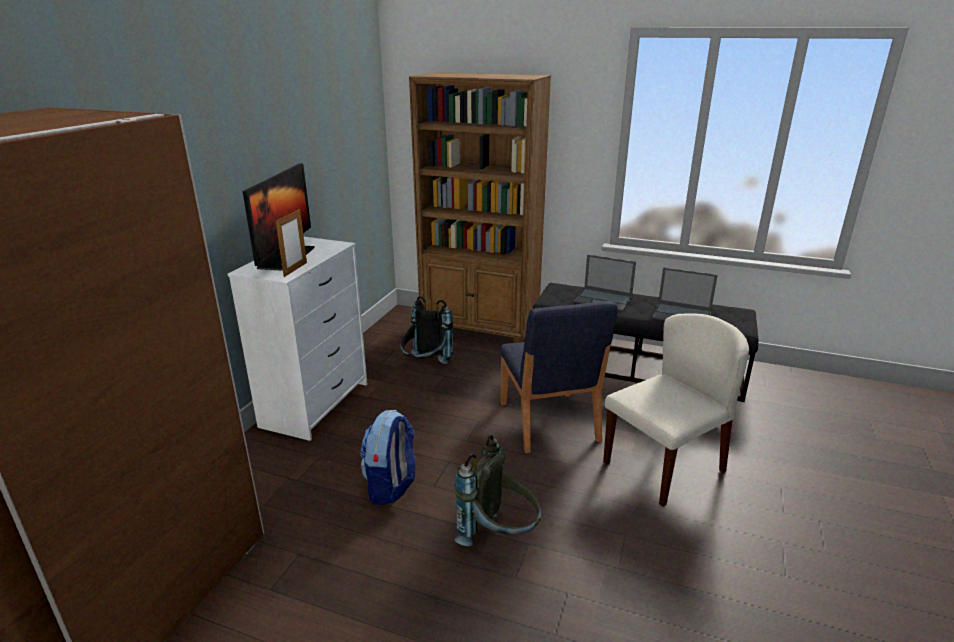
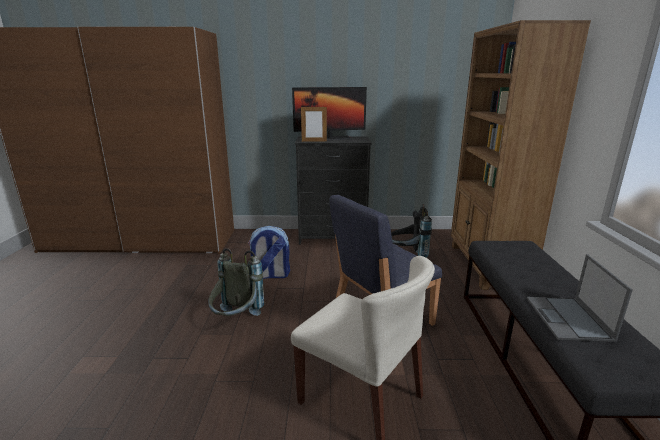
camera: 70 degrees right, 5 degrees down
white dresser [228,237,367,441] -> black dresser [295,136,371,245]
laptop [574,254,636,311] -> none

